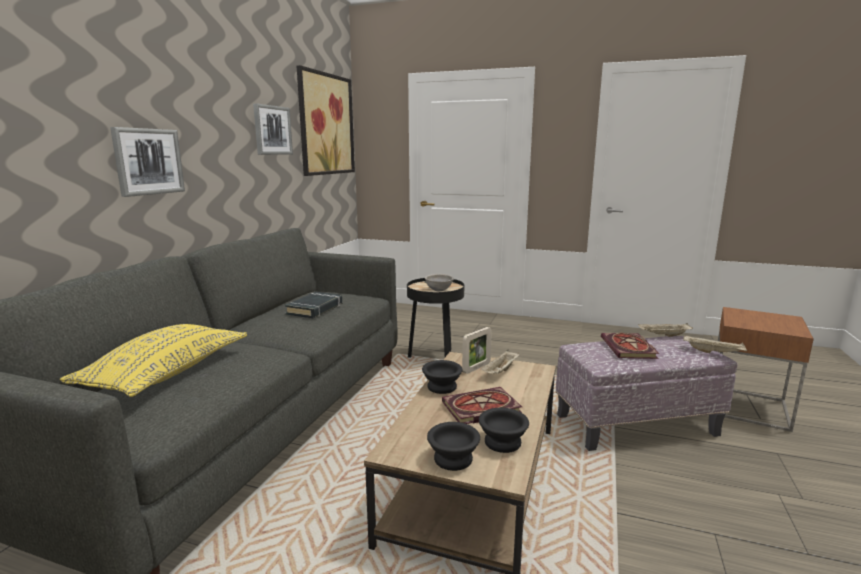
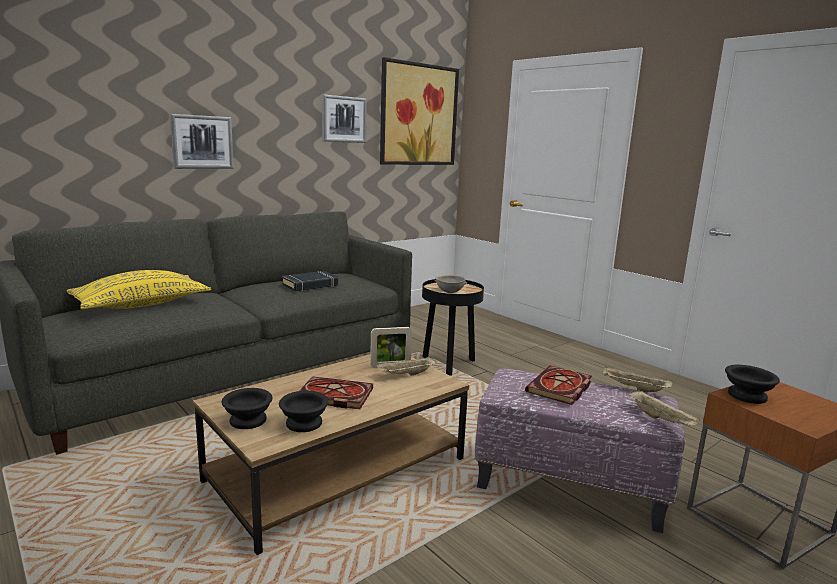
camera: 30 degrees right, 0 degrees up
black bowl [422,360,463,394] -> black bowl moved to [725,365,780,404]

